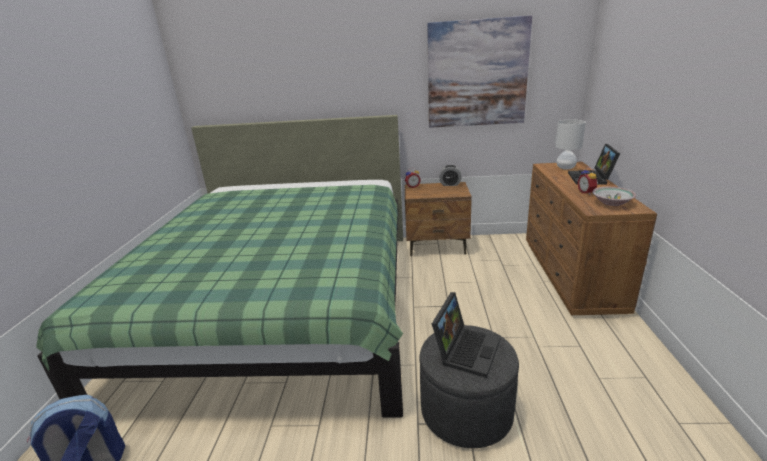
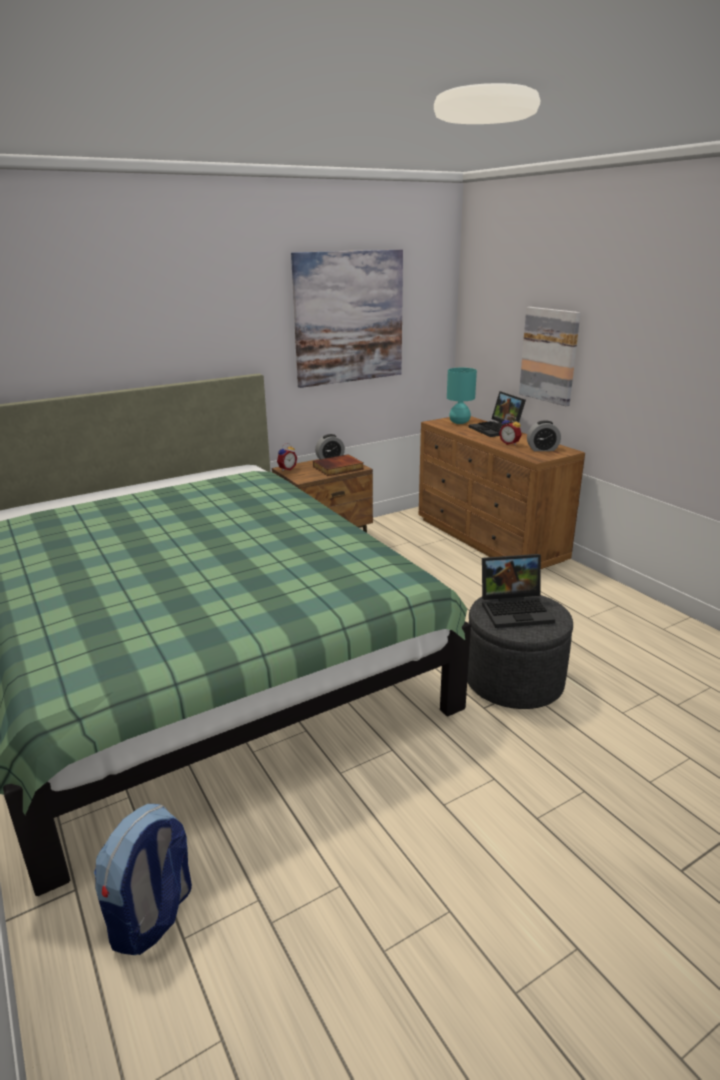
camera: 35 degrees left, 0 degrees up
laptop [432,292,500,378] -> laptop turned 90 degrees clockwise [482,554,555,628]
white table lamp [555,120,586,170] -> turquoise table lamp [447,368,477,424]
bowl [592,187,636,206] -> alarm clock [527,420,561,451]
none -> book [313,455,363,476]
none -> picture [519,307,581,406]

